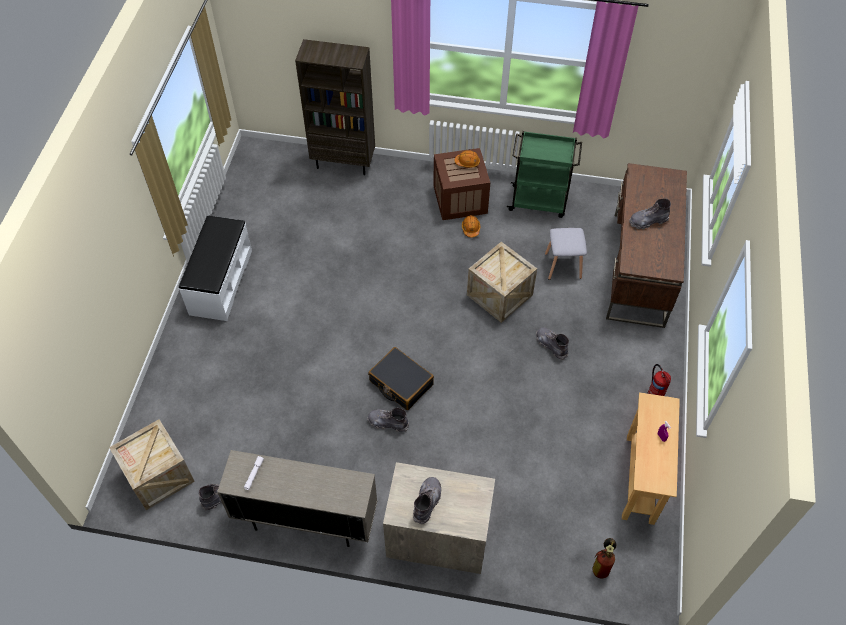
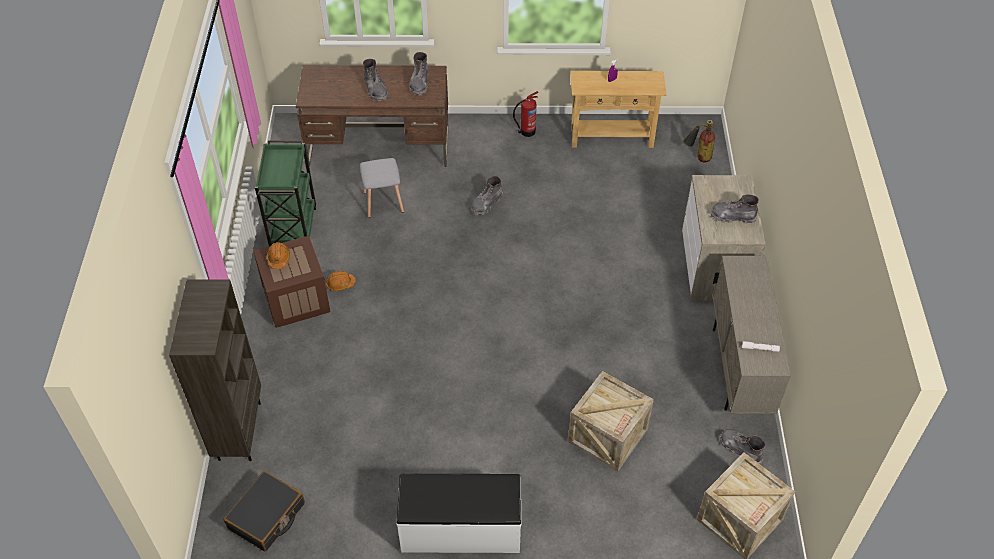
camera: 100 degrees left, 5 degrees down
grey boot [367,408,409,432] -> grey boot moved to [409,52,428,96]
black suitcase [368,347,434,410] -> black suitcase moved to [224,471,305,552]
crate [467,242,537,323] -> crate moved to [568,371,654,471]

